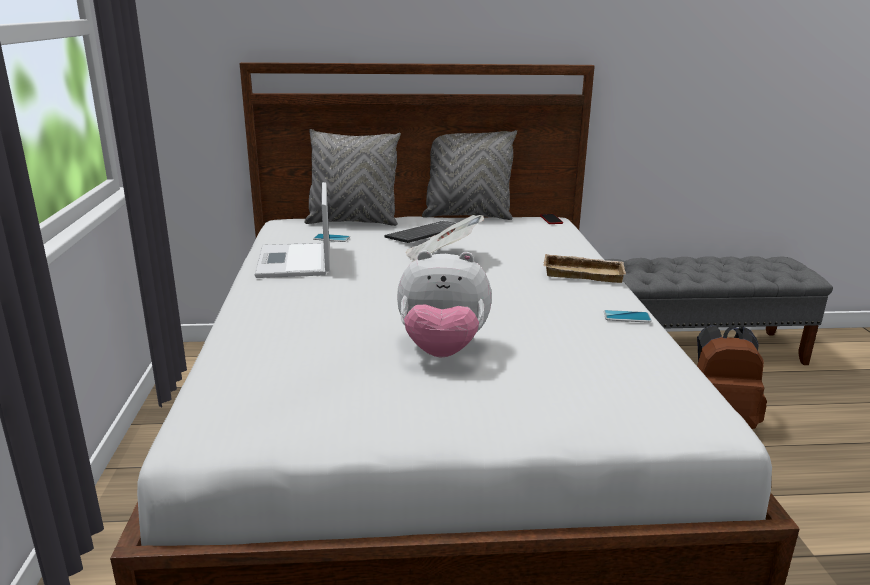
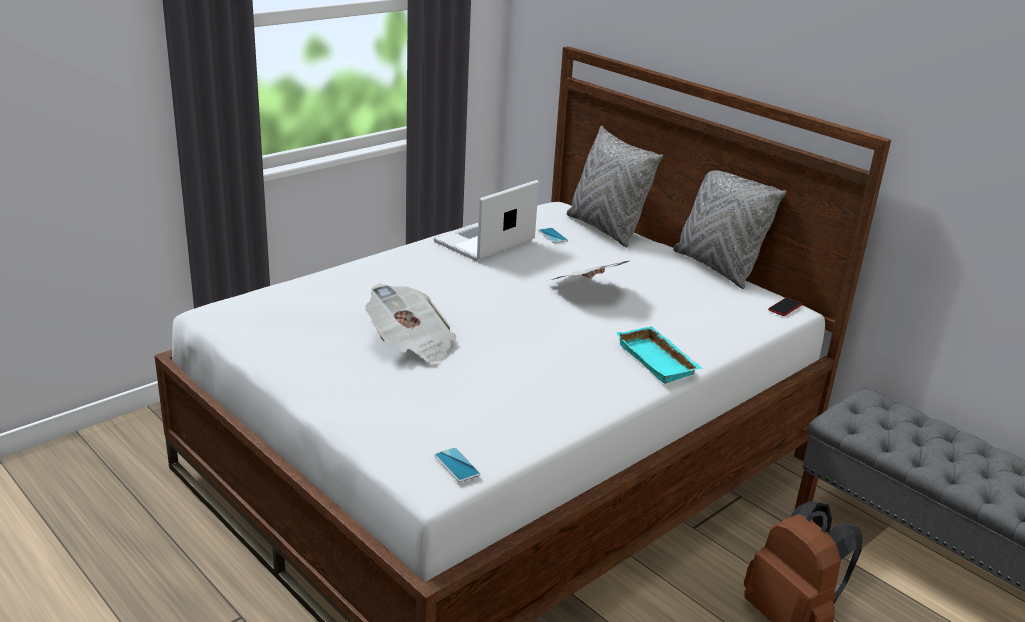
camera: 50 degrees right, 5 degrees up
keyboard [384,221,456,243] -> none
plush toy [397,250,492,358] -> newspaper [365,284,456,365]
beige tray [543,254,626,283] -> turquoise tray [616,326,703,384]
phone [603,310,652,323] -> phone moved to [434,448,480,482]

